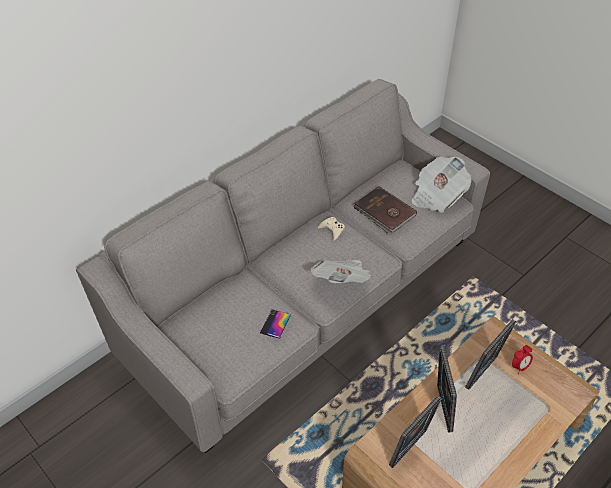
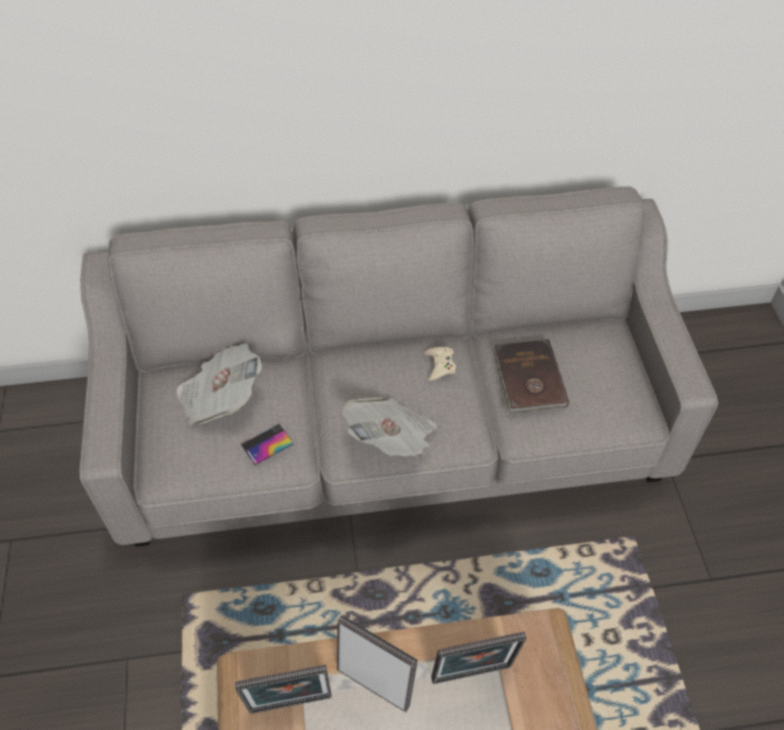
camera: 35 degrees right, 5 degrees up
newspaper [411,156,471,213] -> newspaper moved to [176,343,262,426]
picture frame [437,347,457,433] -> picture frame turned 90 degrees clockwise [337,615,418,712]
alarm clock [512,345,533,374] -> none

